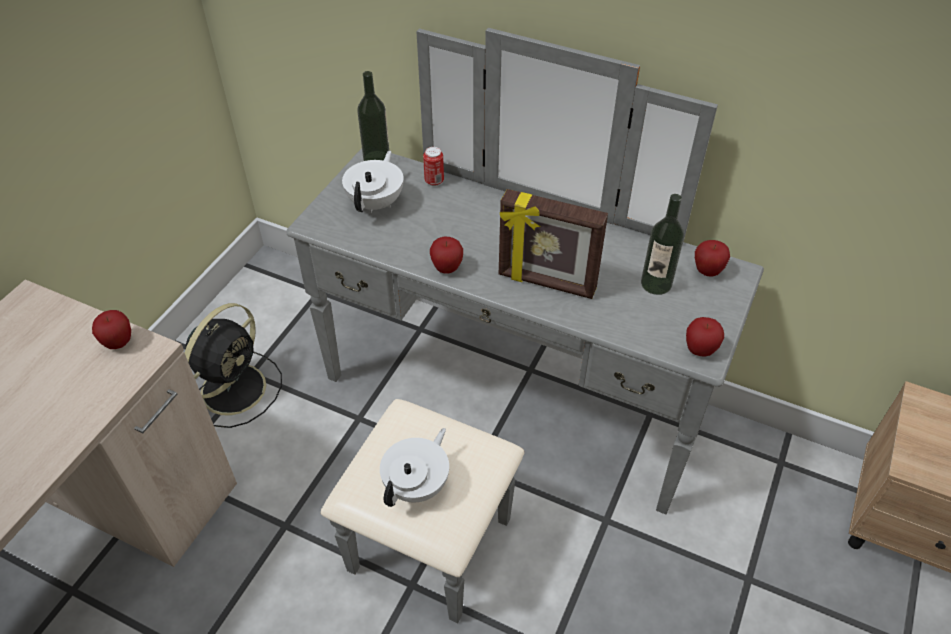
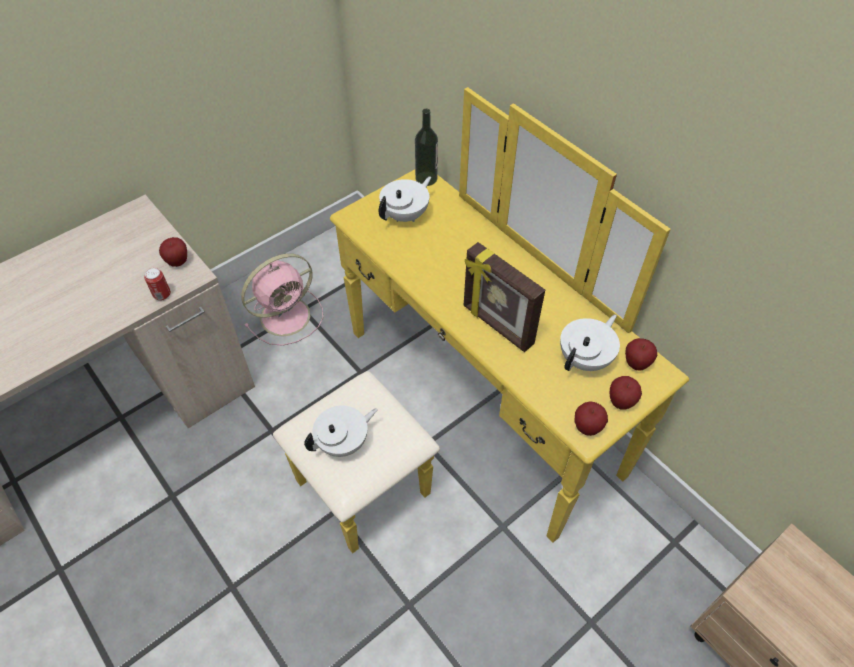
camera: 25 degrees right, 5 degrees up
black fan [185,303,282,428] -> pink fan [241,254,323,346]
grey dresser [286,28,764,623] -> yellow dresser [273,87,689,553]
can [423,147,444,186] -> can moved to [144,268,171,300]
apple [430,237,463,273] -> apple moved to [609,376,642,410]
bottle [641,194,684,295] -> white teapot [560,314,620,371]

